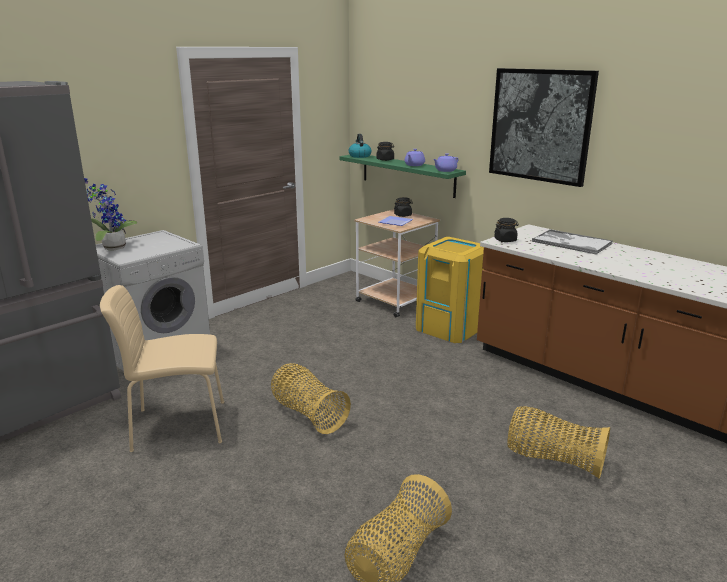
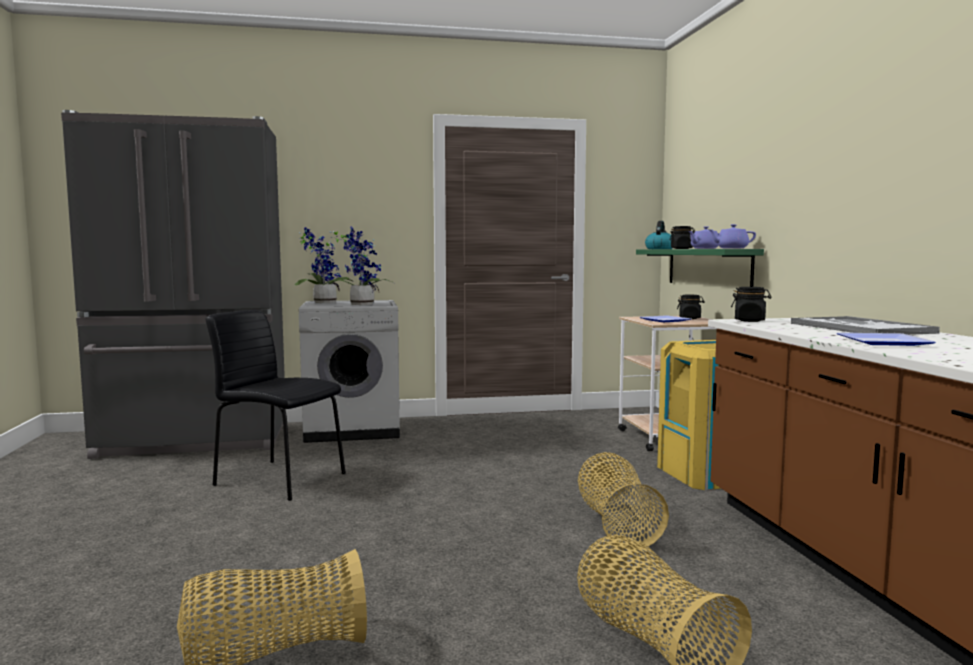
camera: 35 degrees right, 15 degrees down
beige chair [100,285,224,452] -> black chair [205,310,346,501]
basket [271,363,351,434] -> basket moved to [578,452,669,549]
picture [489,68,599,187] -> none
none -> potted plant [322,225,394,305]
none -> plate [837,333,936,346]

